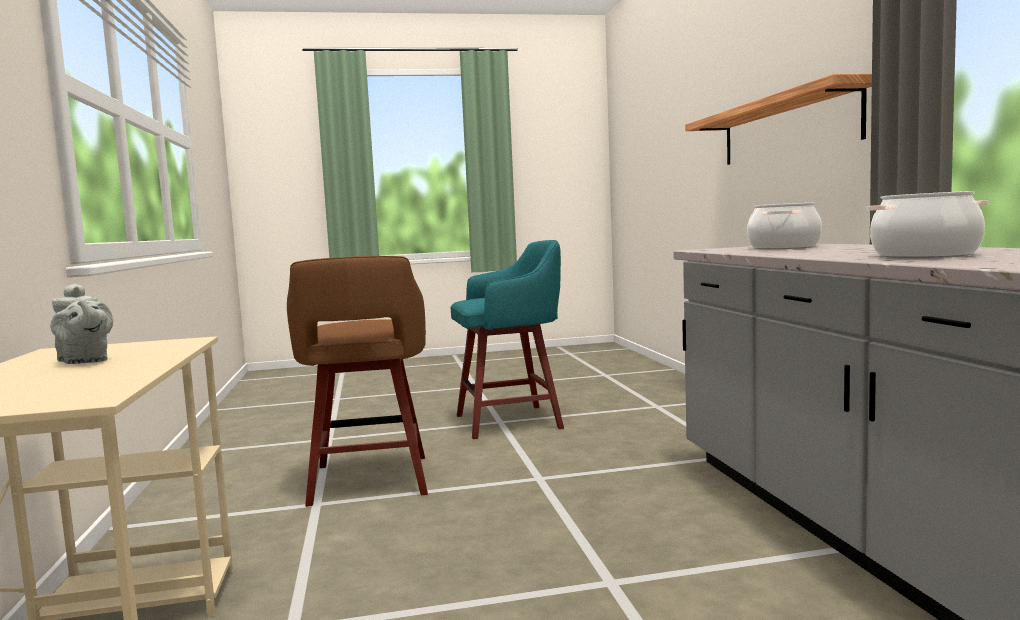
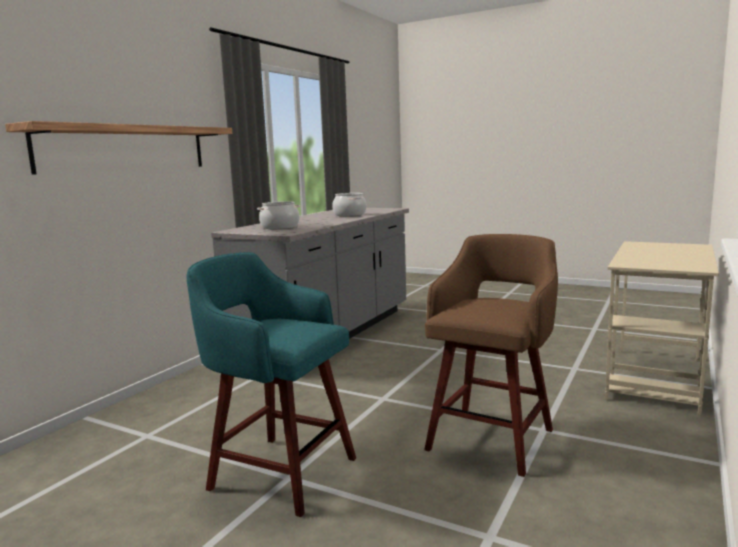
camera: 140 degrees left, 5 degrees up
grey teapot [50,283,113,364] -> none

